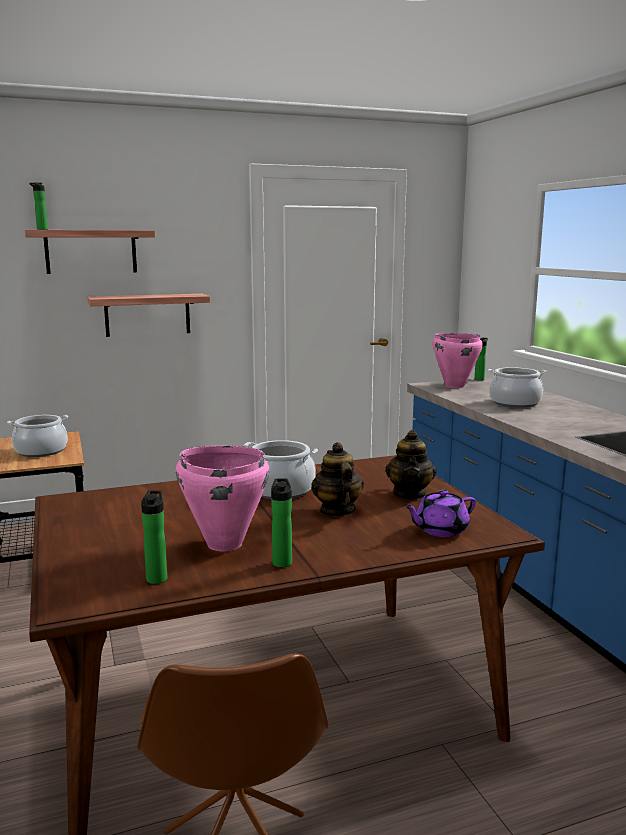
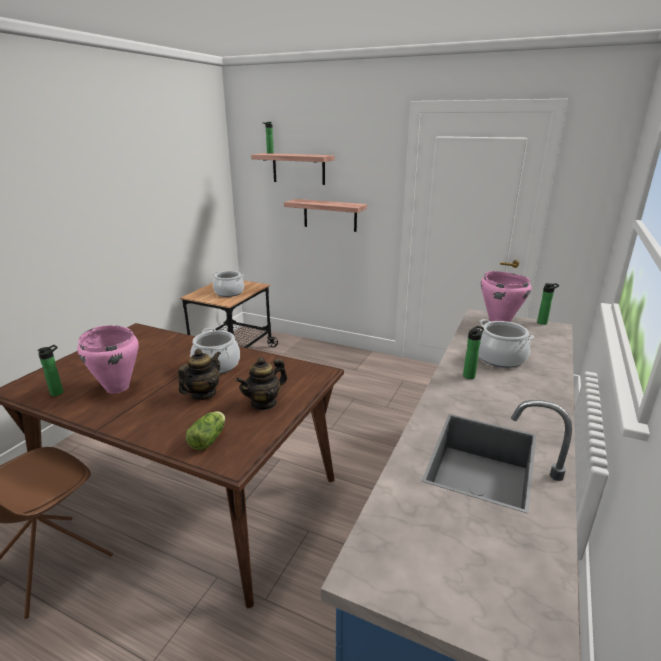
camera: 45 degrees right, 10 degrees up
bottle [271,478,292,567] -> bottle moved to [463,326,484,379]
purple teapot [404,490,476,537] -> lettuce [186,411,225,450]

